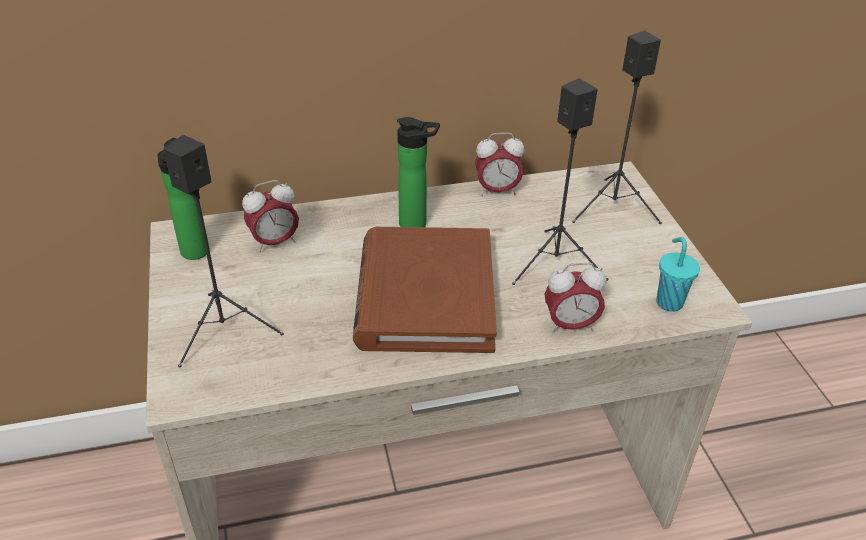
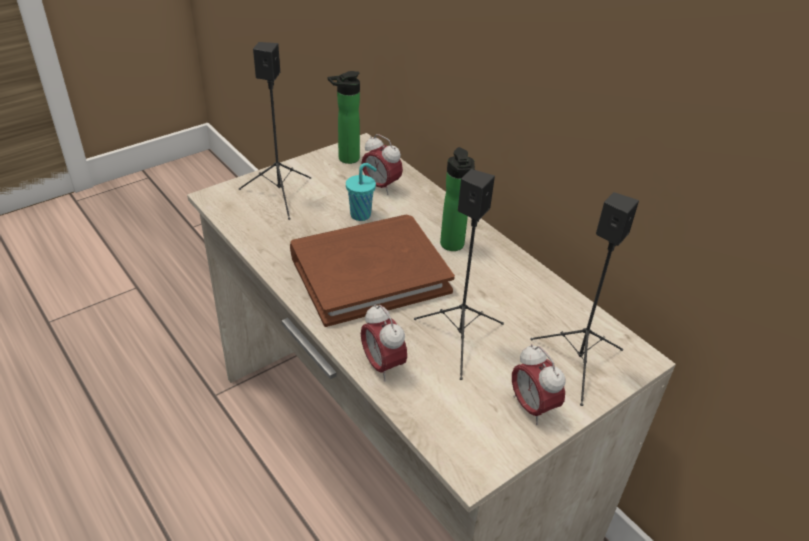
camera: 65 degrees right, 0 degrees up
alarm clock [475,133,524,196] -> alarm clock moved to [512,344,566,425]
turquoise cup [656,237,700,312] -> turquoise cup moved to [346,163,377,221]

